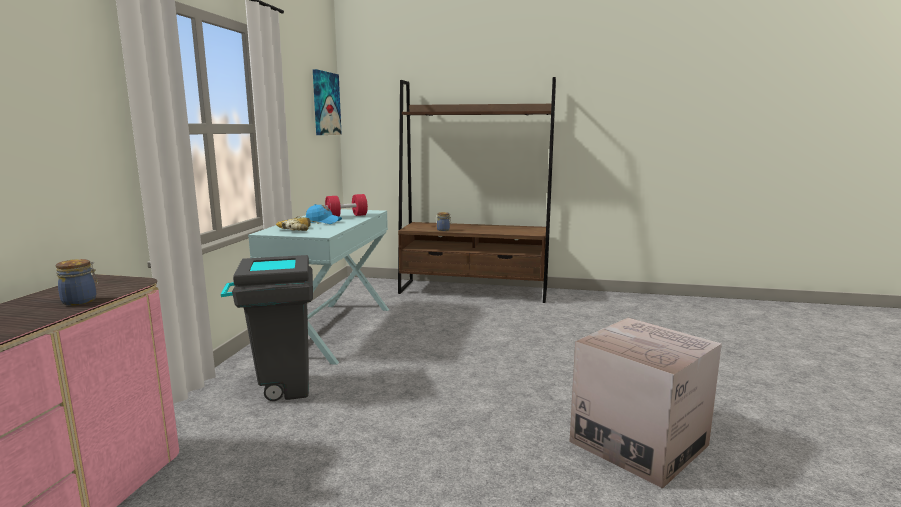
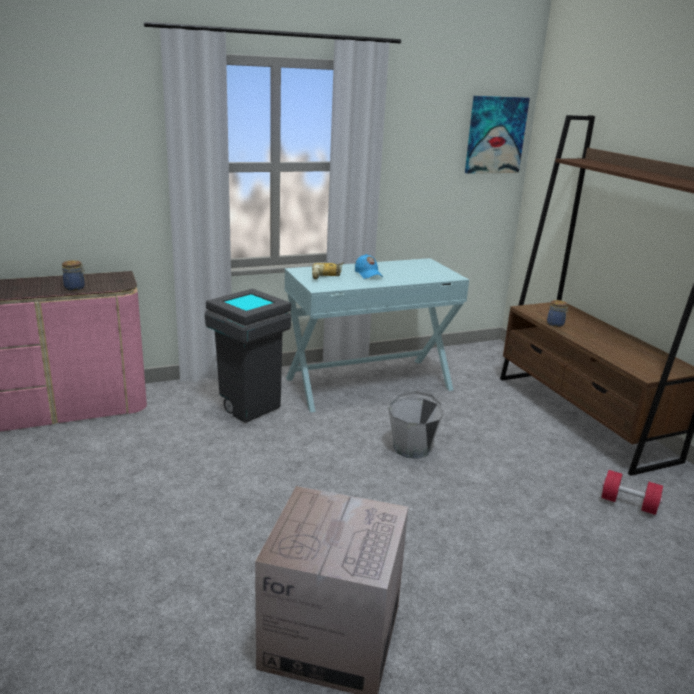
camera: 55 degrees right, 10 degrees up
red dumbbell [325,194,368,216] -> red dumbbell moved to [601,470,663,515]
none -> grey bucket [388,391,444,459]

